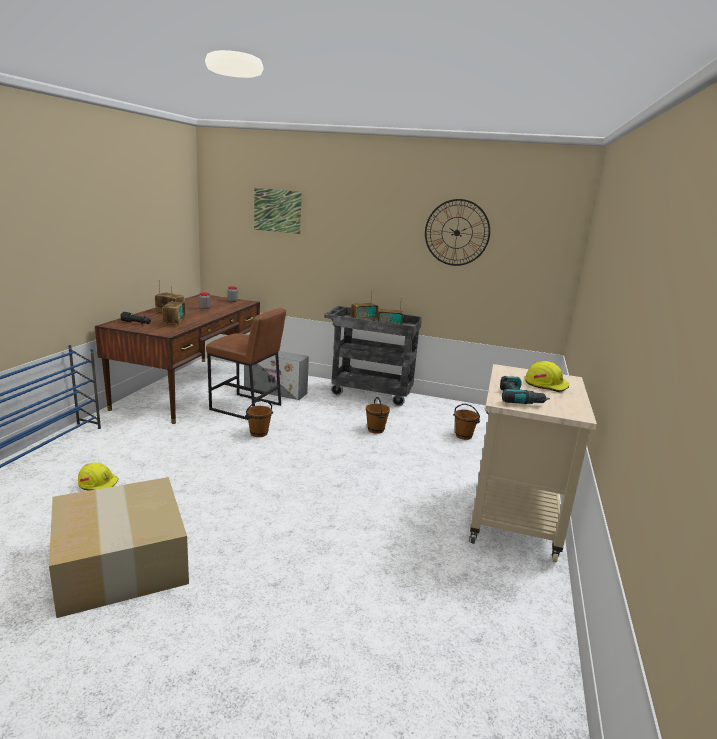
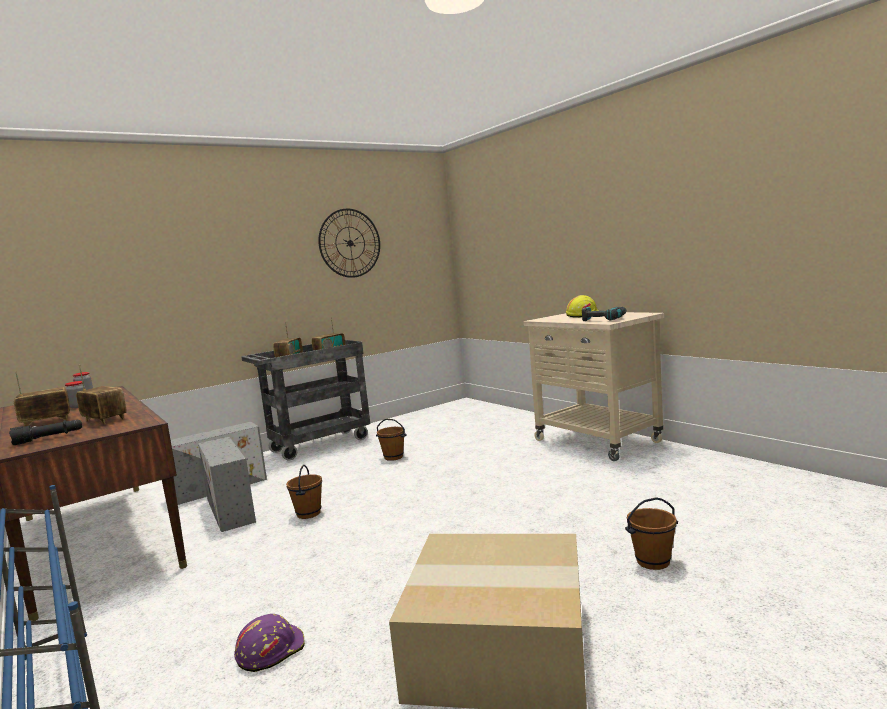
camera: 50 degrees left, 10 degrees down
yellow hard hat [78,463,119,491] -> purple hard hat [234,614,305,672]
brown chair [206,308,286,420] -> grey storage box [198,437,256,532]
picture [254,188,302,234] -> none
brown bucket [453,404,480,440] -> brown bucket moved to [625,497,678,570]

